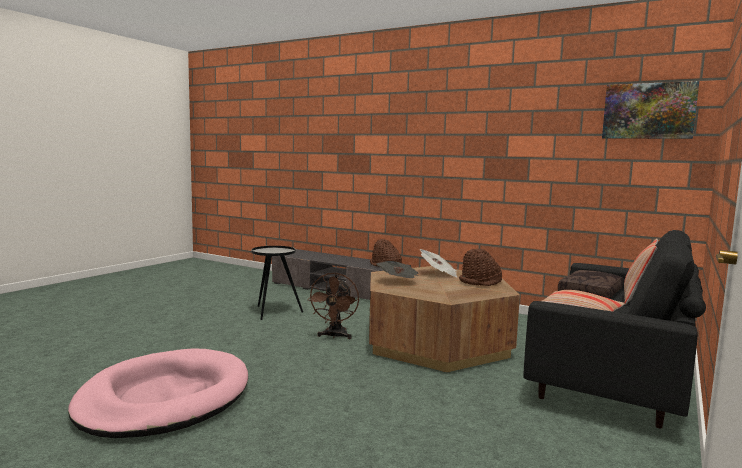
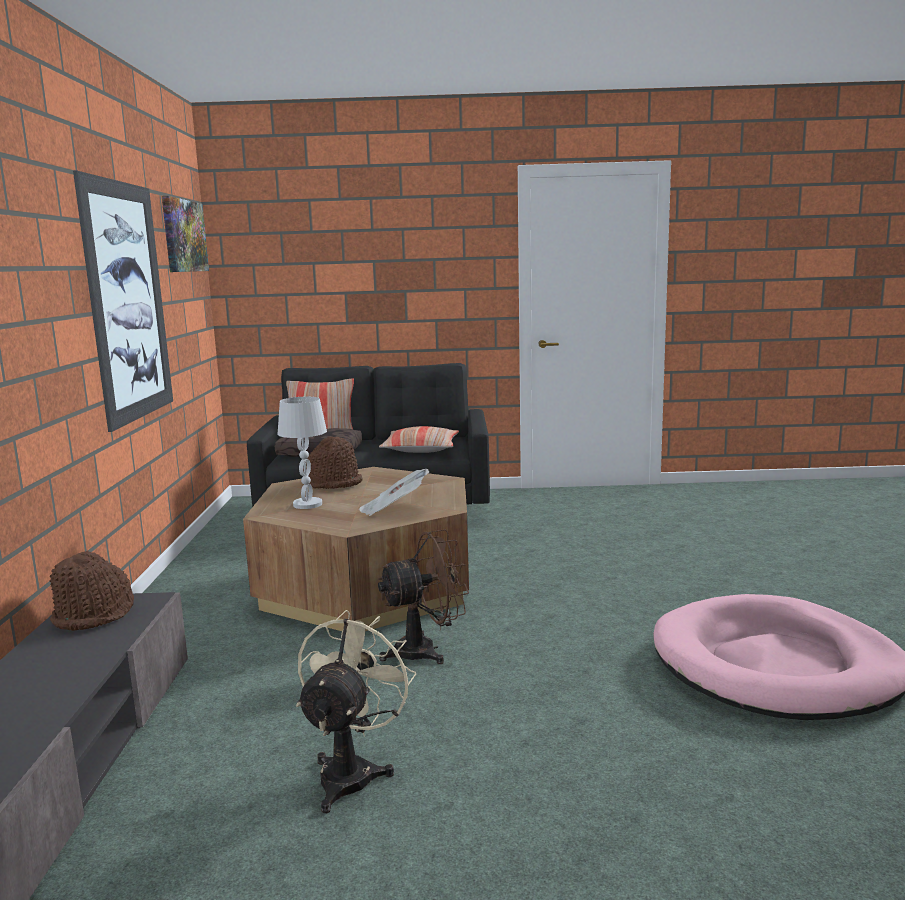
camera: 120 degrees left, 5 degrees up
black side table [251,246,303,320] -> beige fan [296,610,417,813]
newspaper [419,249,457,277] -> white table lamp [278,397,327,509]
none -> picture [73,171,173,432]

